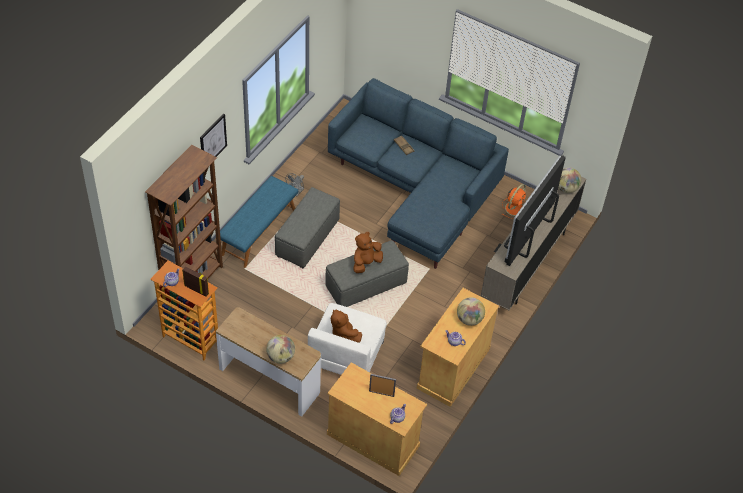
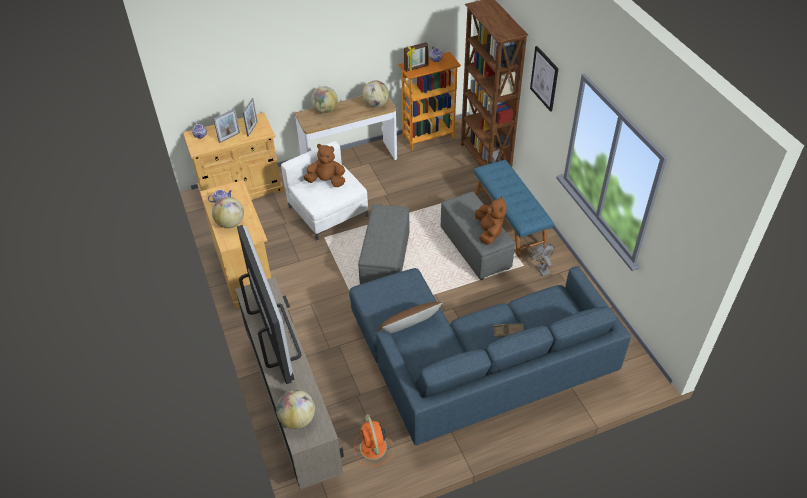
camera: 130 degrees right, 5 degrees down
brown plush toy [353,232,383,273] -> brown plush toy moved to [475,196,507,245]
none -> picture frame [243,98,258,136]
none -> globe [363,80,389,107]
none -> brown pillow [375,302,443,334]

